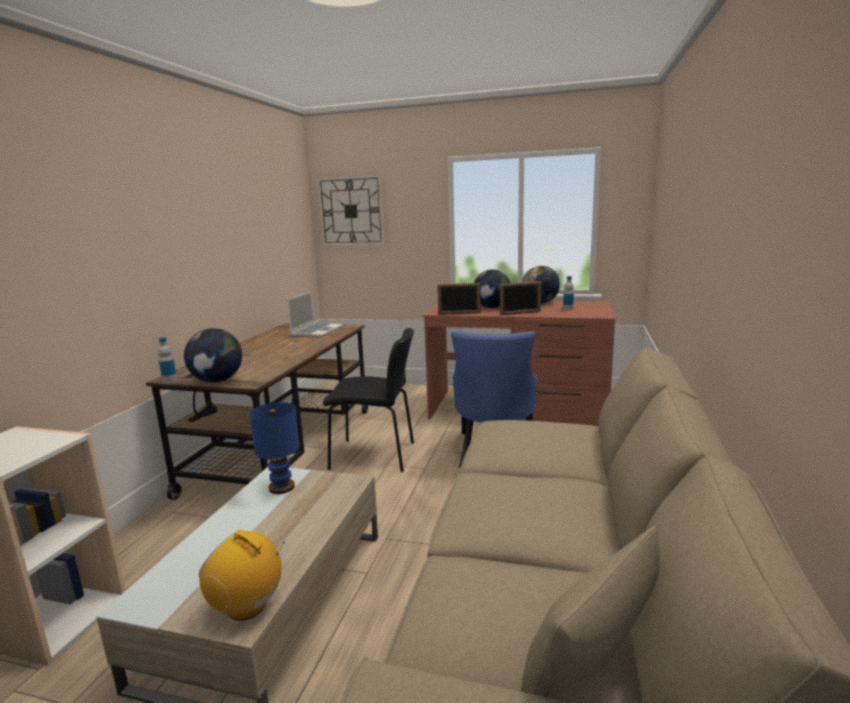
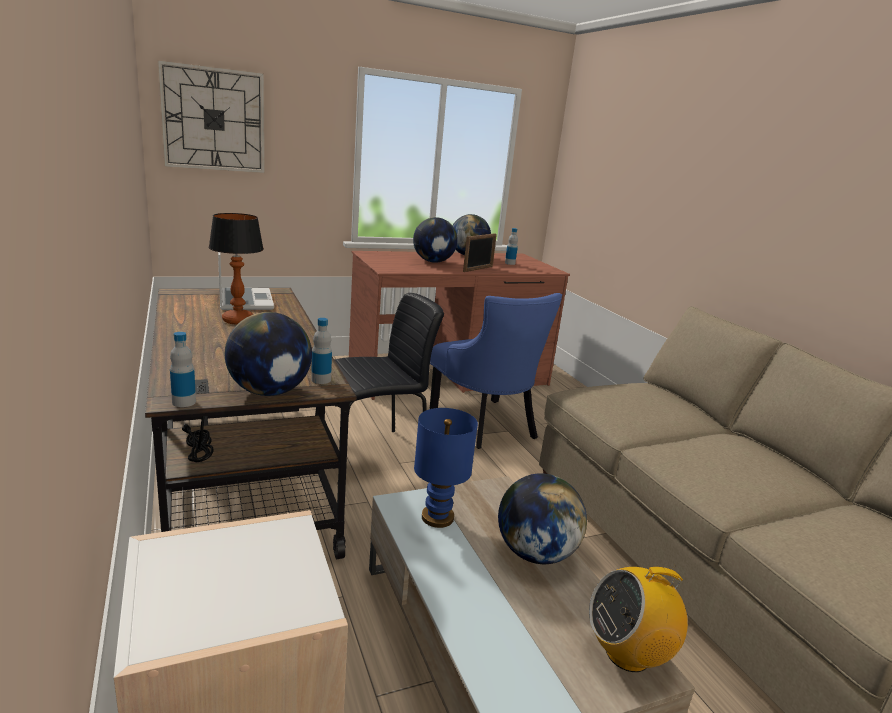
camera: 40 degrees left, 5 degrees up
picture frame [437,283,481,315] -> none
none -> table lamp [209,213,264,325]
none -> bottle [311,318,332,384]
none -> globe [498,473,587,564]

